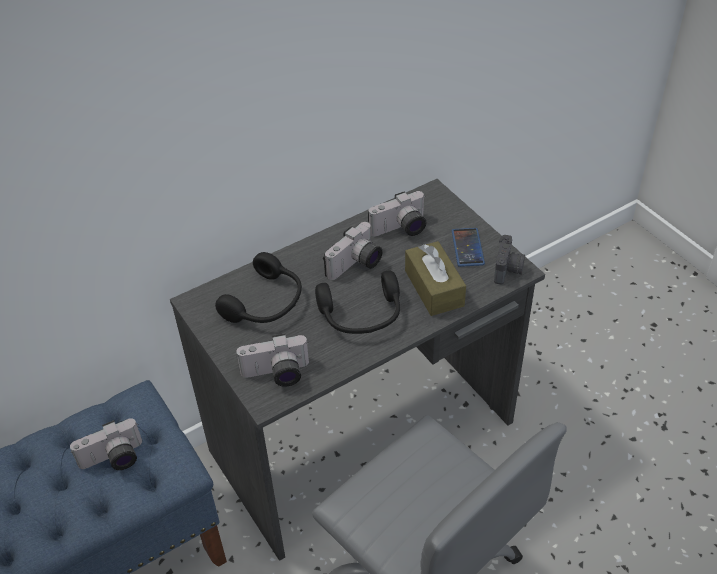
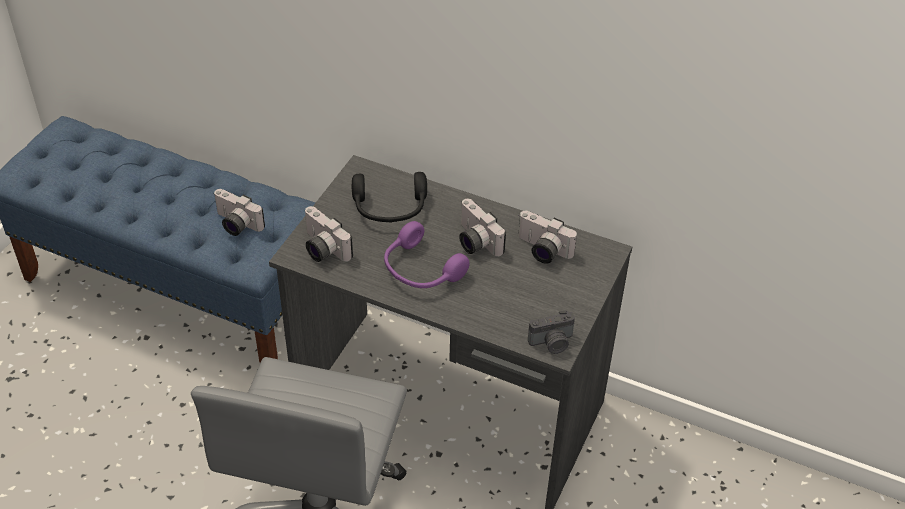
camera: 55 degrees right, 0 degrees up
black headphones [315,271,400,334] -> purple headphones [384,221,470,288]
camera [323,222,383,280] -> camera turned 45 degrees clockwise [459,199,506,257]
brown tissue box [405,241,466,316] -> none
phone [452,228,485,267] -> none

